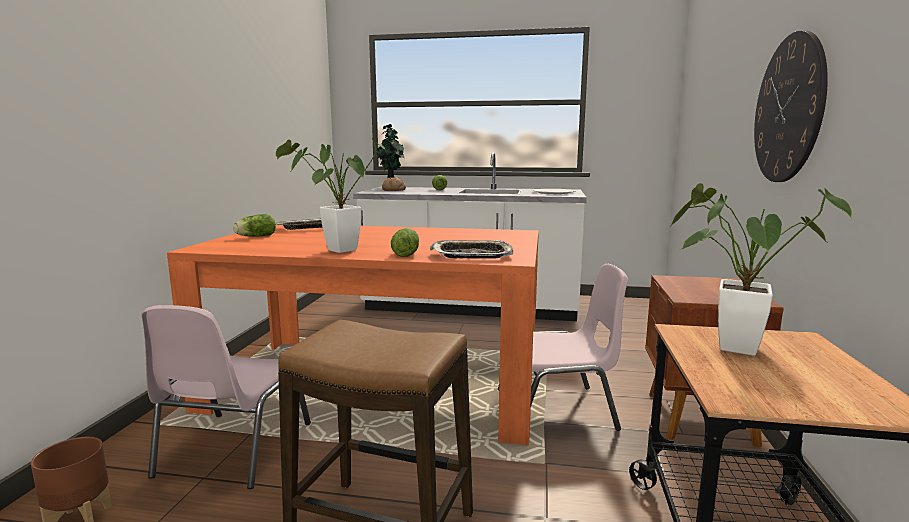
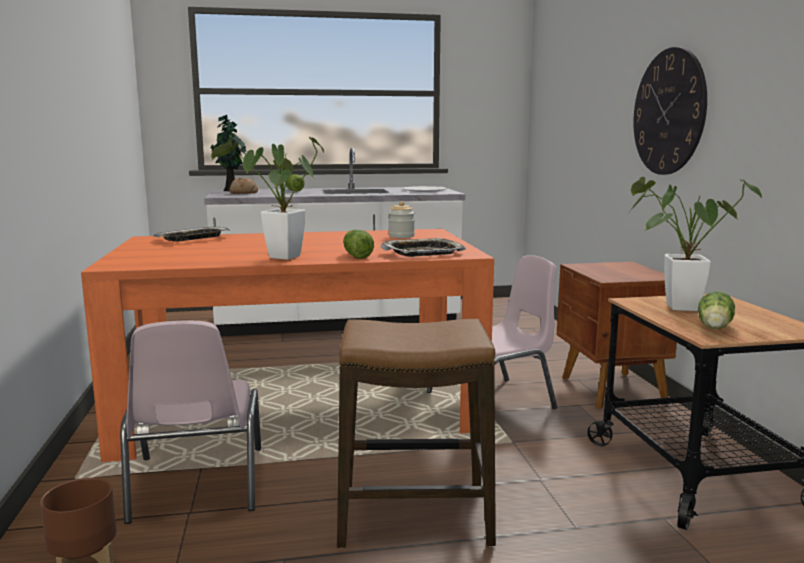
camera: 20 degrees left, 0 degrees up
lettuce [233,214,276,237] -> lettuce moved to [698,291,735,329]
none -> jar [389,201,415,238]

